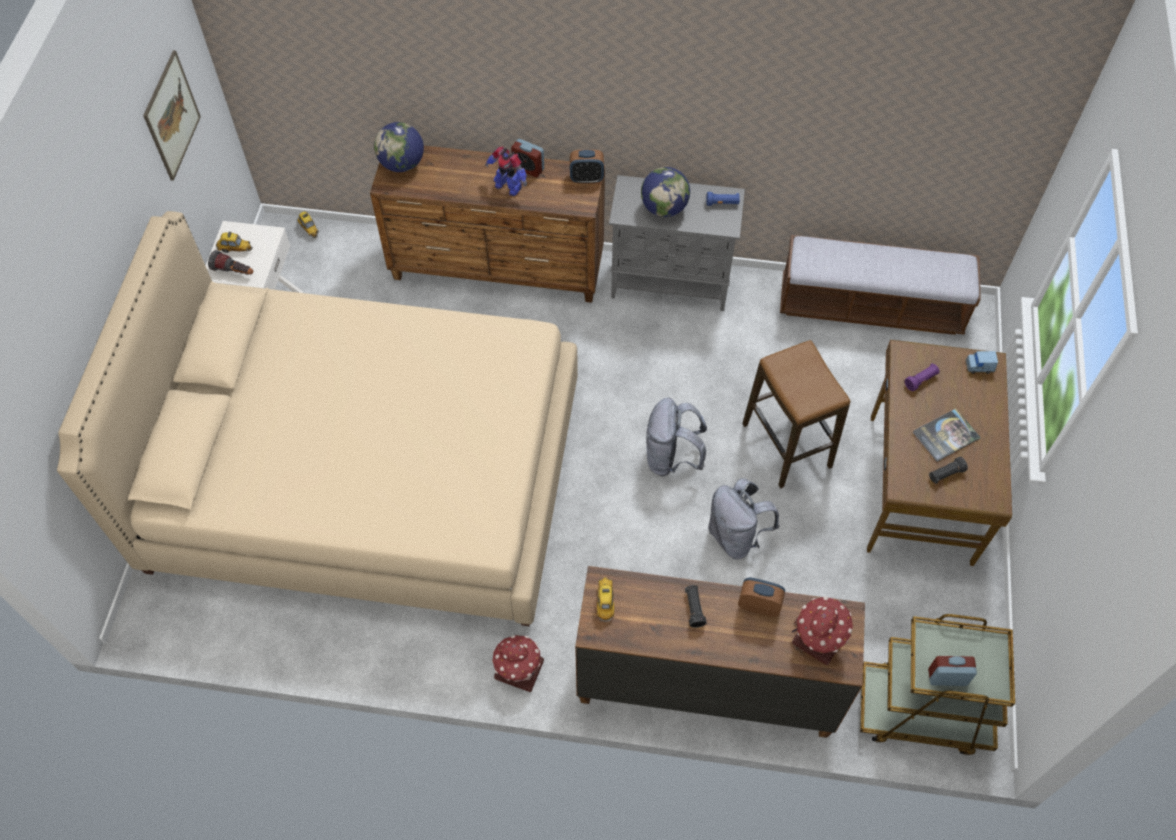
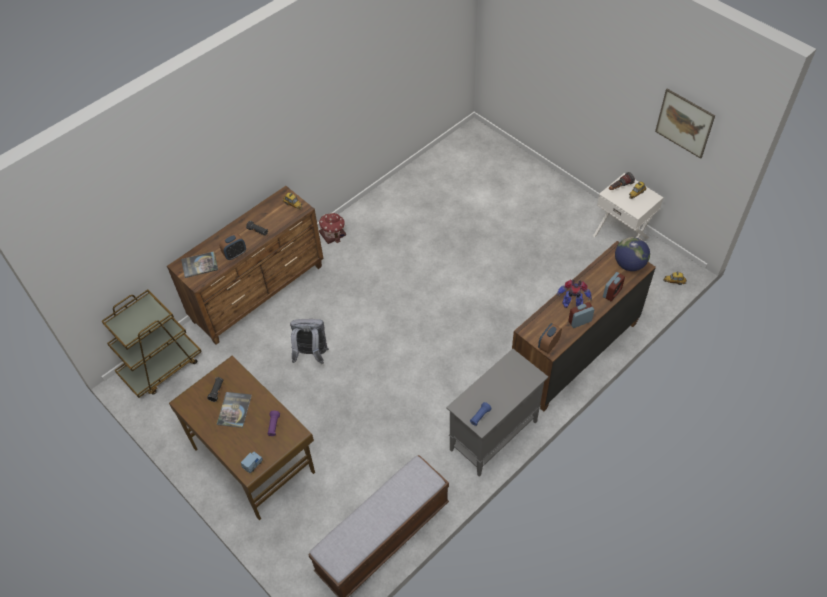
camera: 130 degrees right, 5 degrees down
beige bed [57,211,578,626] -> none
toy robot [485,147,527,196] -> toy robot turned 150 degrees counterclockwise [556,280,592,308]
globe [641,167,690,217] -> none
grey backpack [646,397,707,476] -> none
stool [742,340,851,488] -> none
toy house [792,596,853,665] -> book [181,251,218,278]
alarm clock [928,656,977,686] -> alarm clock moved to [603,272,625,301]

